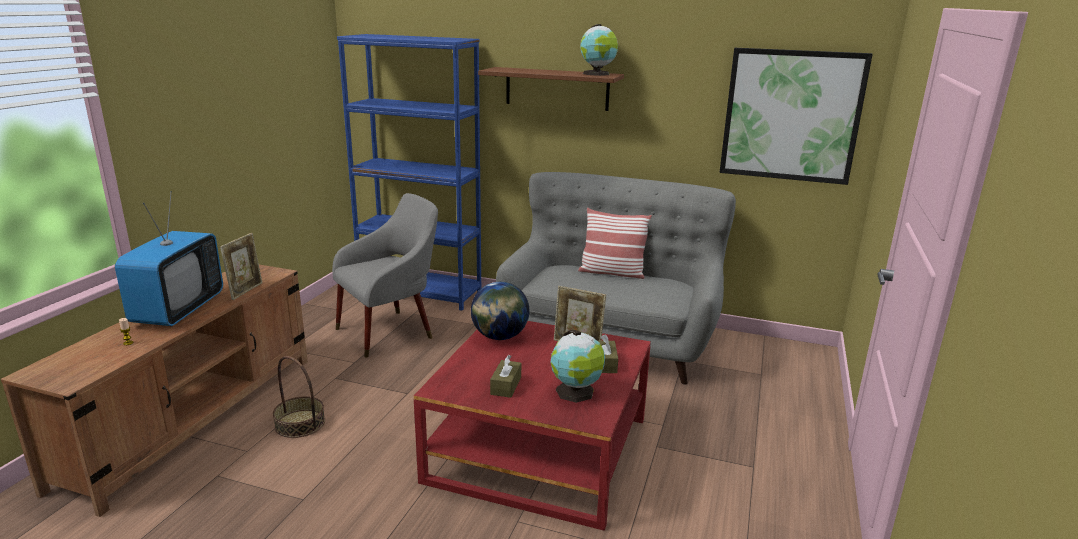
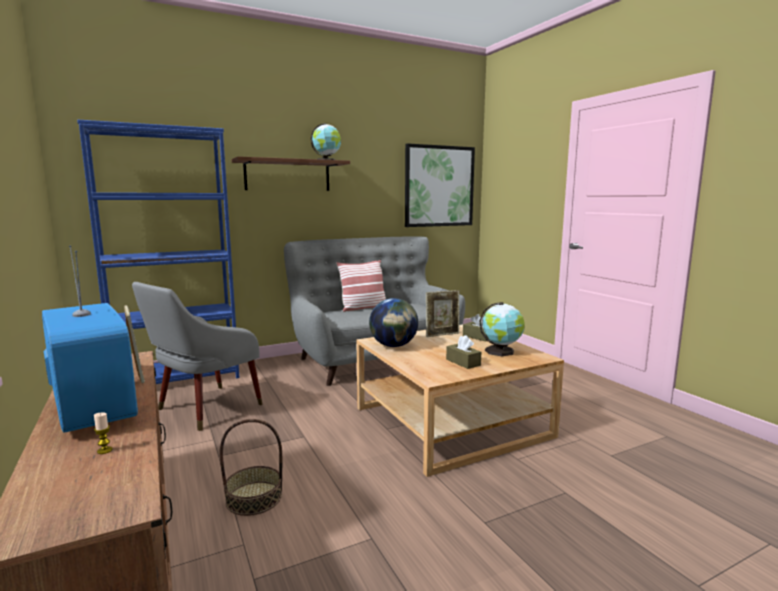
camera: 45 degrees left, 10 degrees down
grey armchair [332,193,438,357] -> grey armchair turned 150 degrees counterclockwise [132,282,263,431]
red coffee table [414,321,651,531] -> beige coffee table [357,325,564,477]

